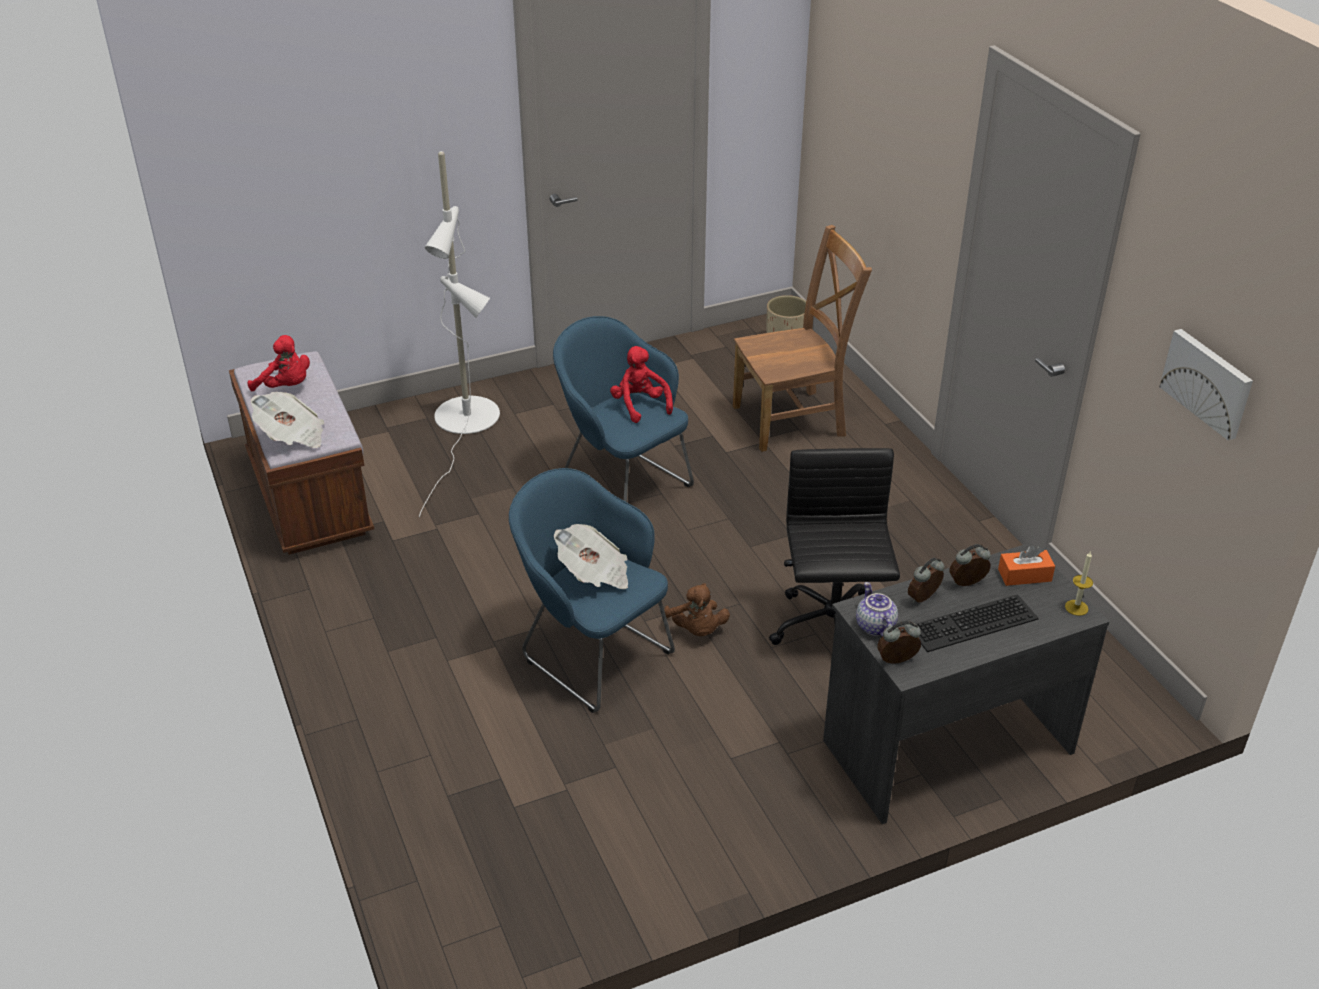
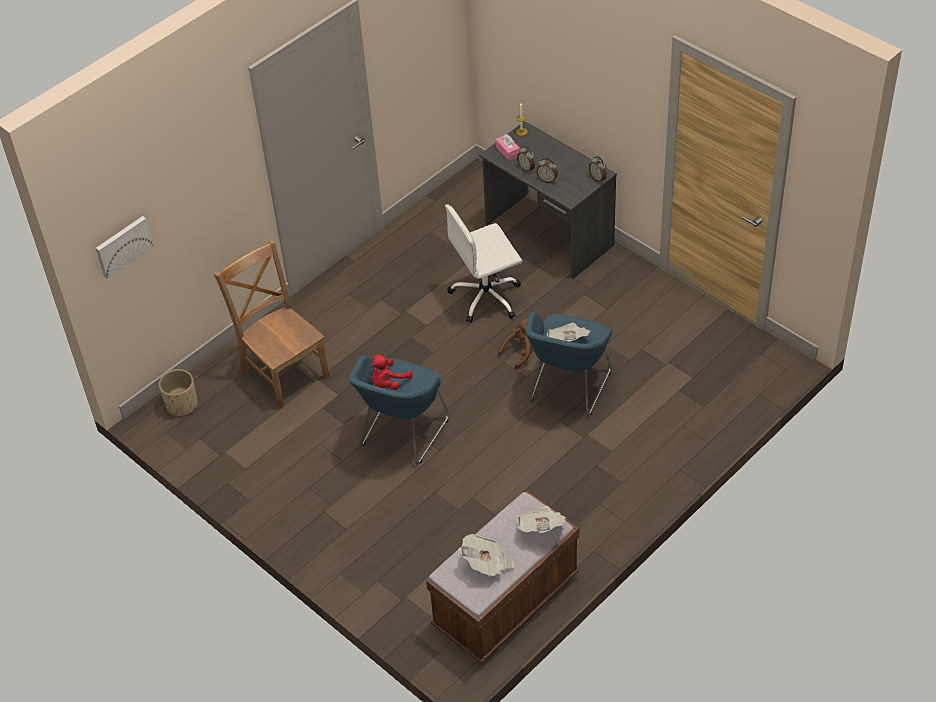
camera: 110 degrees left, 10 degrees up
red plush toy [248,335,310,391] -> newspaper [459,534,515,577]
white floor lamp [419,151,500,517] -> none
black office chair [769,448,900,645] -> white office chair [445,204,522,323]
teapot [856,582,898,636] -> none
keyboard [916,594,1039,652] -> none
orange tissue box [998,545,1055,586] -> pink tissue box [496,134,520,161]
picture [1159,329,1253,440] -> picture moved to [96,216,153,279]

